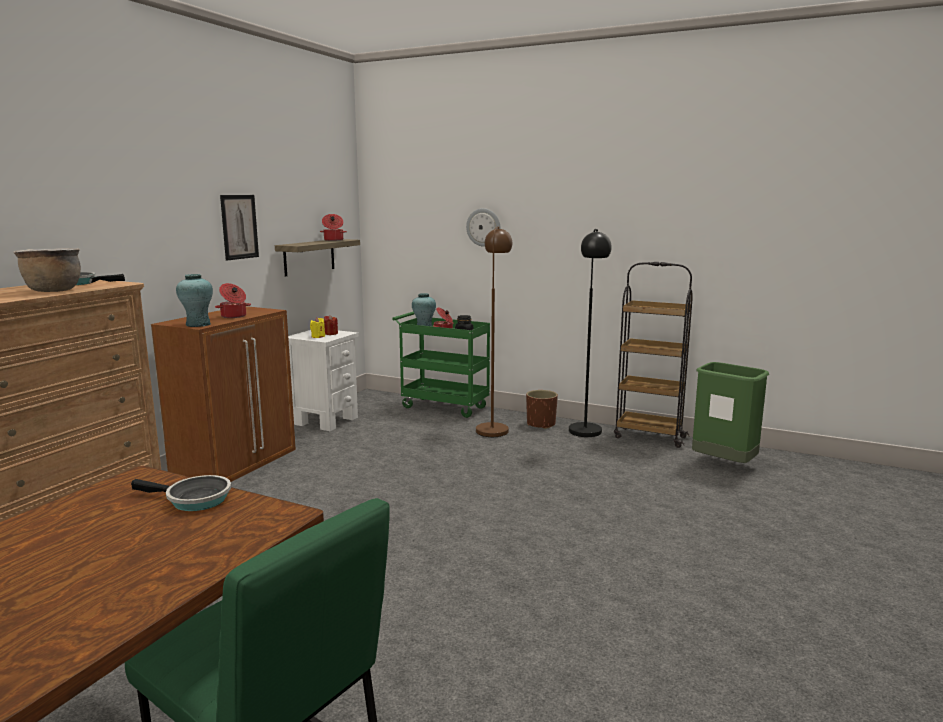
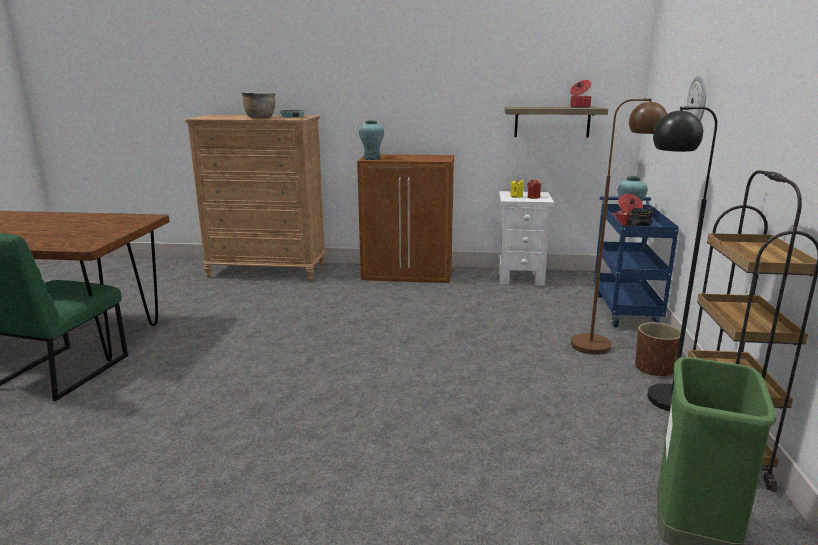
camera: 70 degrees right, 5 degrees up
frying pan [131,475,231,511] -> none
cooking pot [215,283,251,318] -> none
picture [220,195,259,261] -> none
green cart [392,311,490,418] -> blue cart [594,196,679,327]

